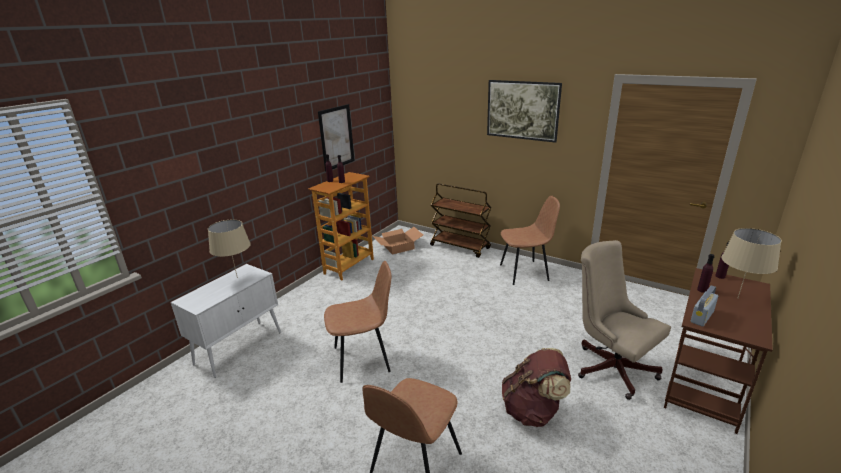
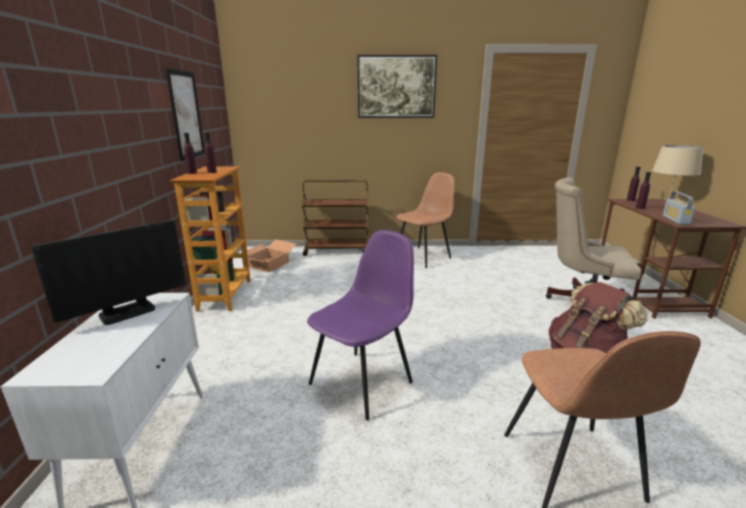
camera: 35 degrees left, 5 degrees down
beige table lamp [208,220,251,278] -> monitor [31,220,186,325]
brown chair [324,261,391,383] -> purple chair [307,230,414,421]

